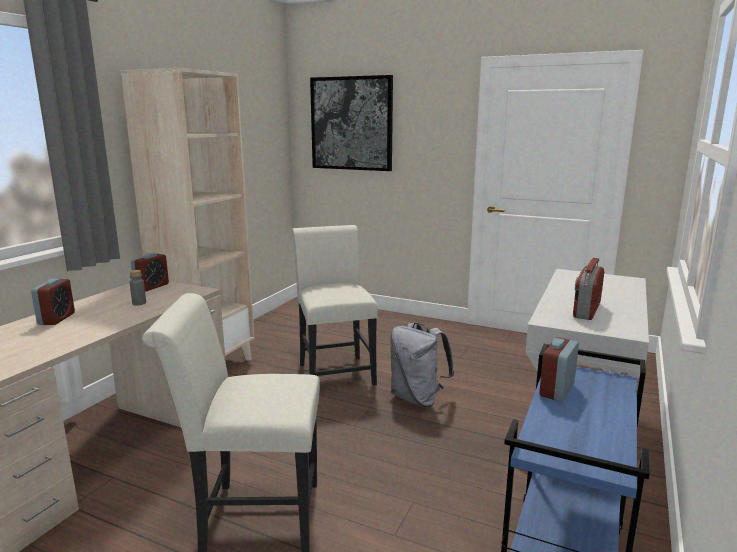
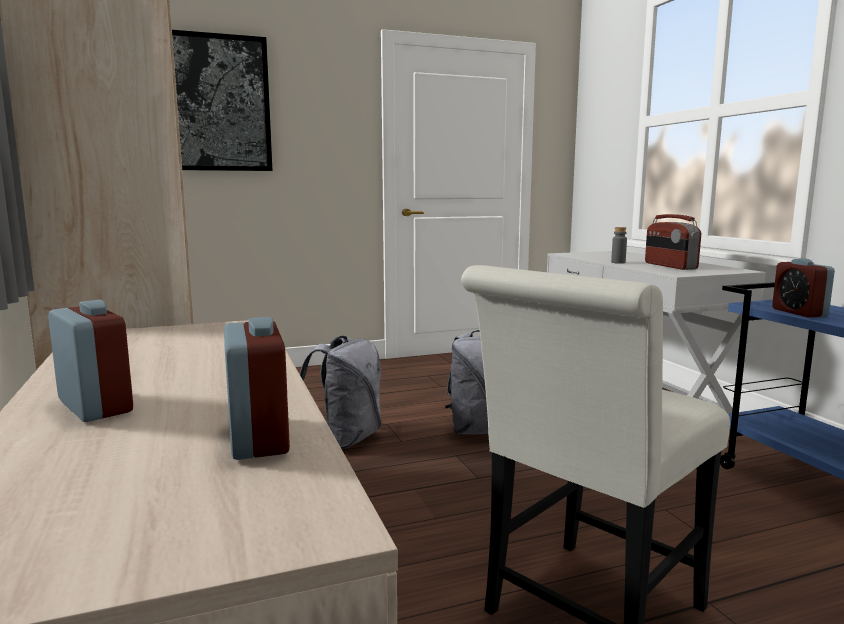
camera: 45 degrees left, 5 degrees down
grey bottle [130,270,146,306] -> grey bottle moved to [611,227,627,264]
alarm clock [131,253,169,292] -> alarm clock moved to [224,317,290,460]
white chair [292,225,378,386] -> grey backpack [299,336,382,449]

